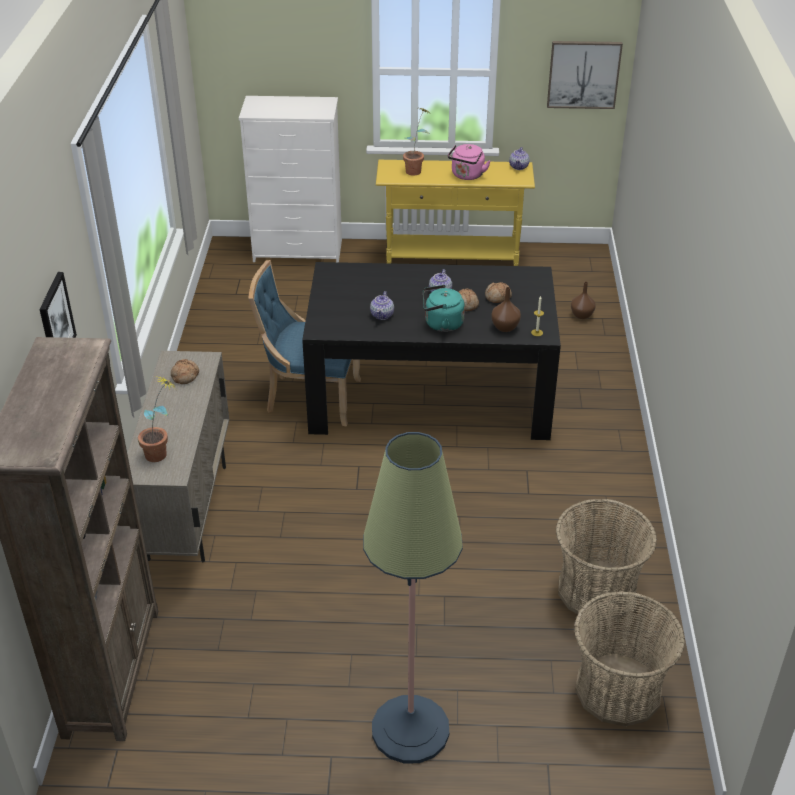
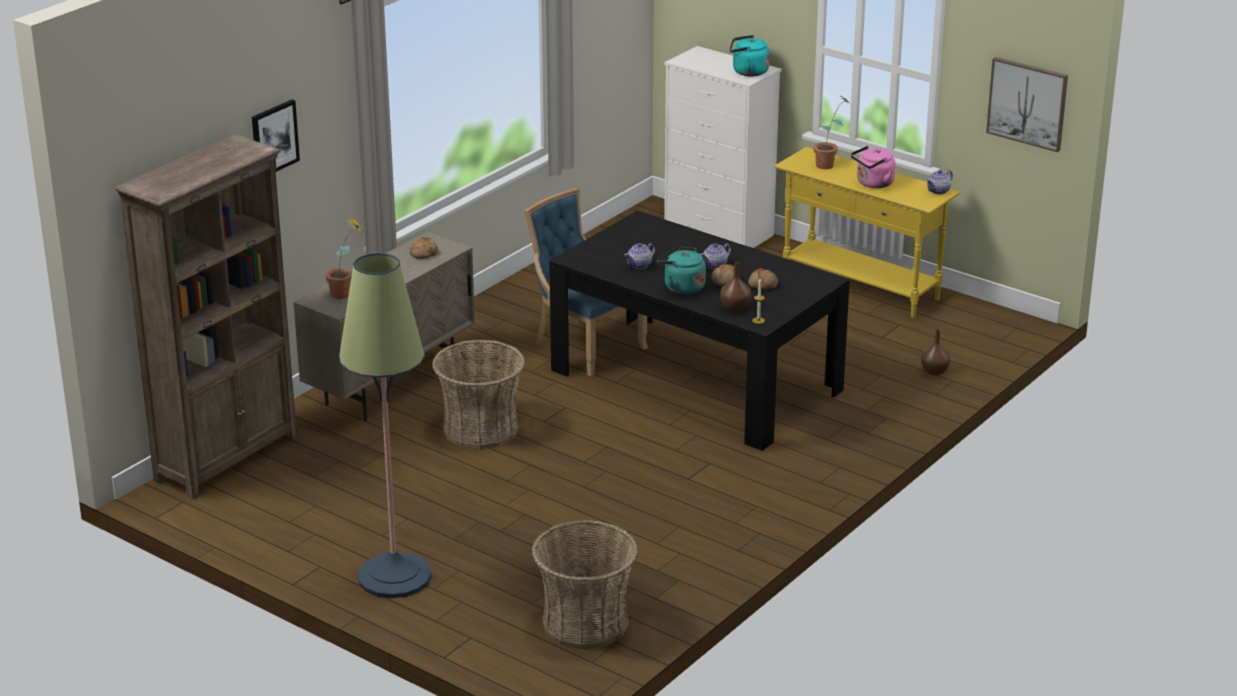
camera: 35 degrees right, 10 degrees down
basket [556,499,657,621] -> basket moved to [432,340,525,449]
none -> turquoise kettle [730,35,770,76]

